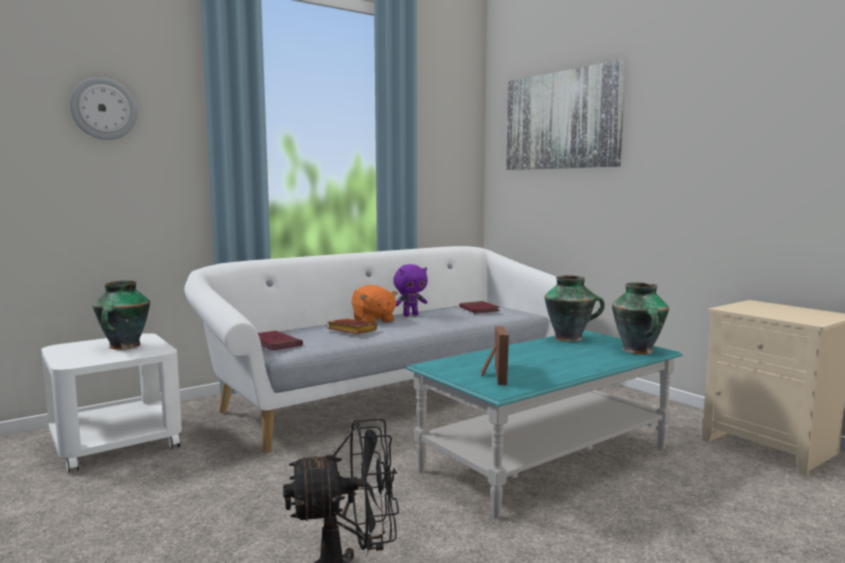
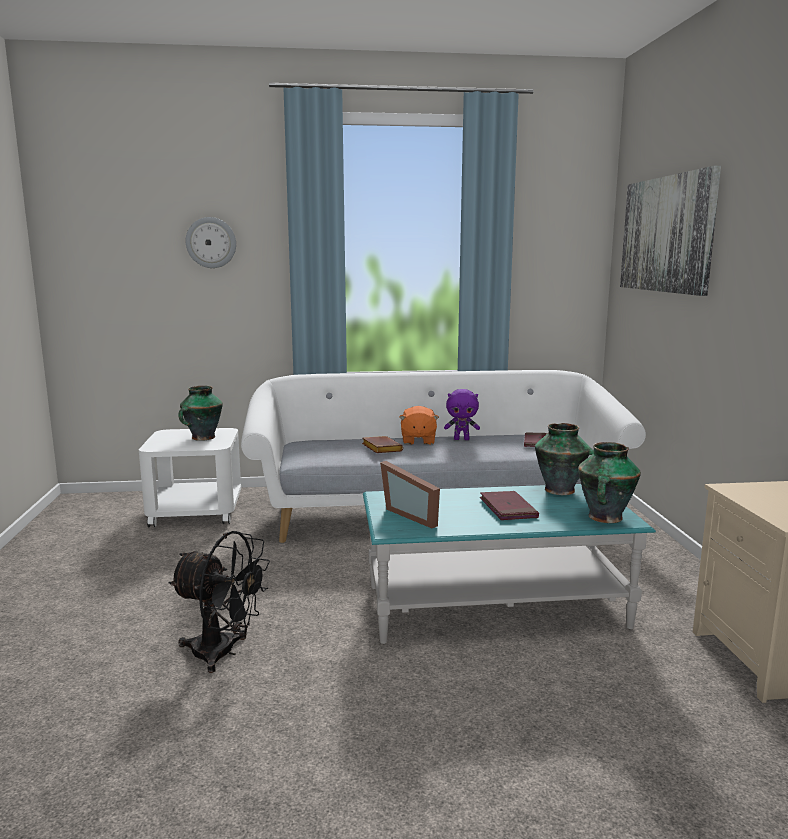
camera: 30 degrees right, 5 degrees up
red book [258,331,303,351] -> red book moved to [480,491,539,520]
picture frame [481,326,509,385] -> picture frame turned 105 degrees clockwise [380,461,440,528]

